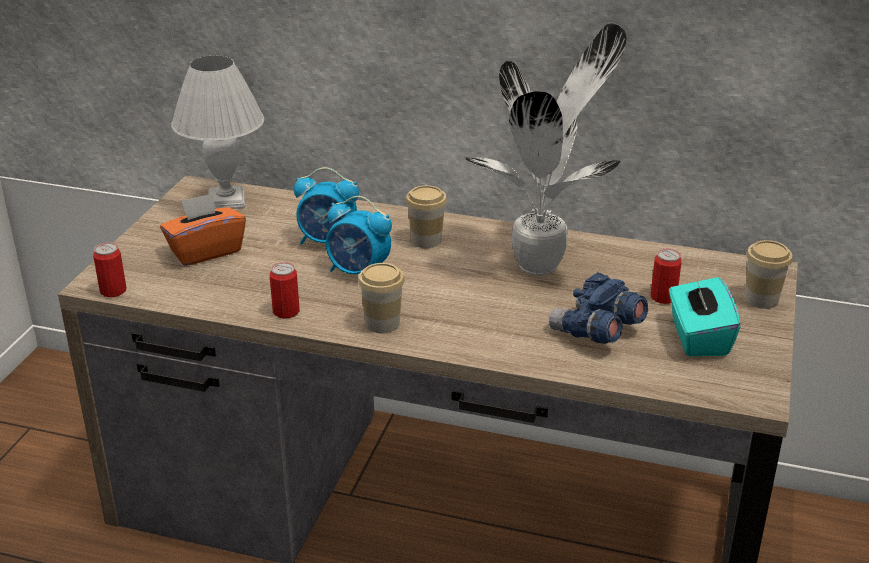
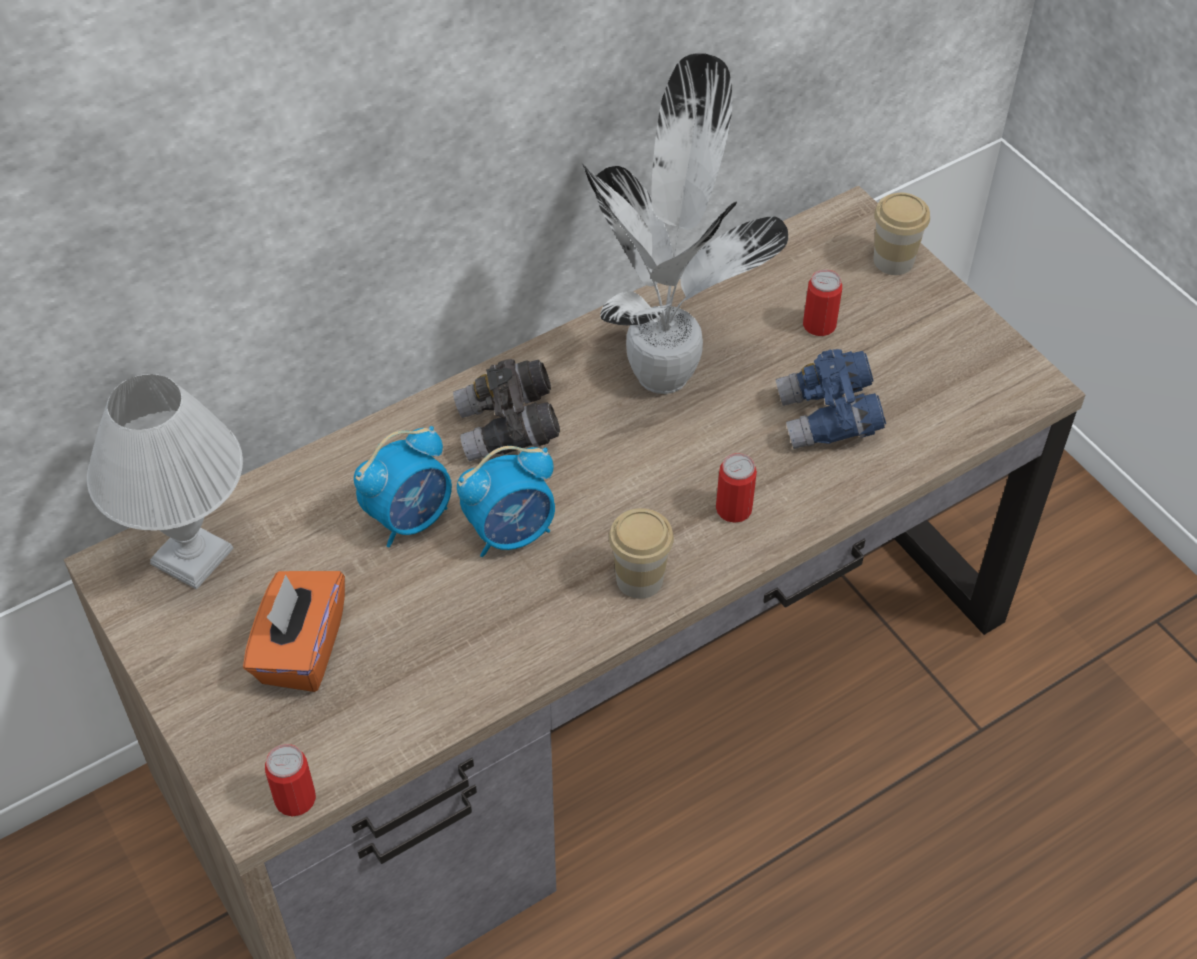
camera: 50 degrees left, 20 degrees up
can [270,262,300,318] -> can moved to [716,453,757,523]
cup [406,185,447,248] -> grey binoculars [453,359,560,461]
turquoise tissue box [669,273,740,356] -> none

